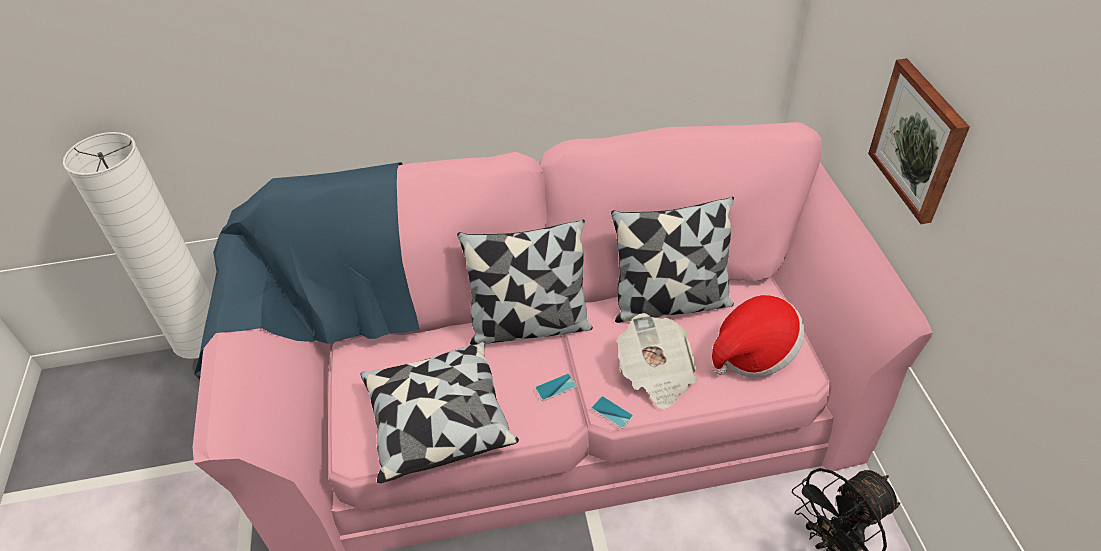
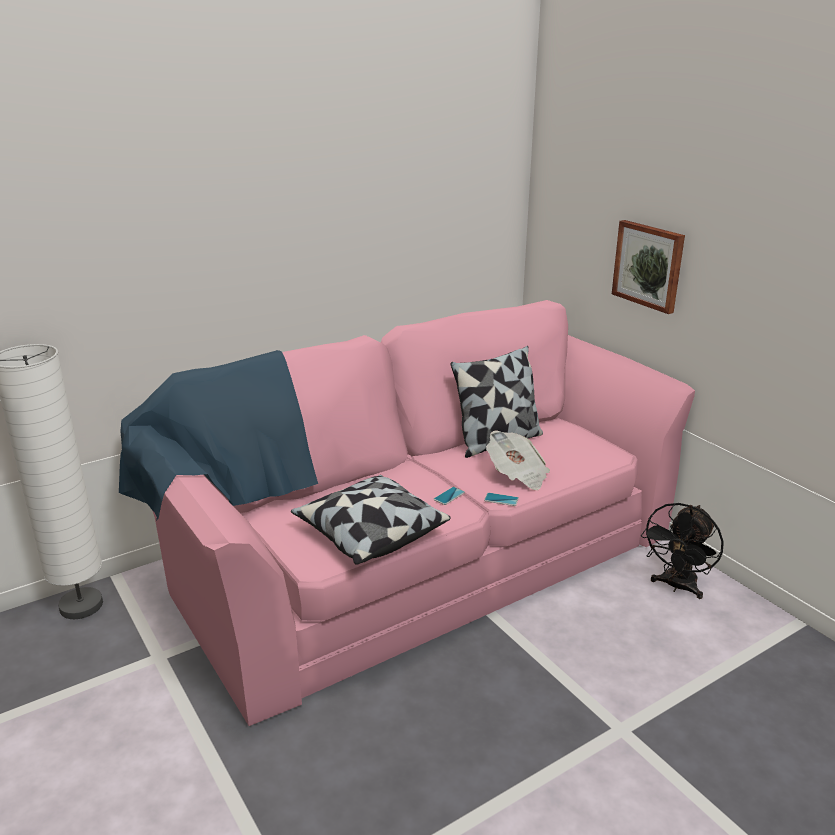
camera: 25 degrees left, 20 degrees down
pillow [457,219,593,345] -> none
hat [712,295,804,377] -> none

